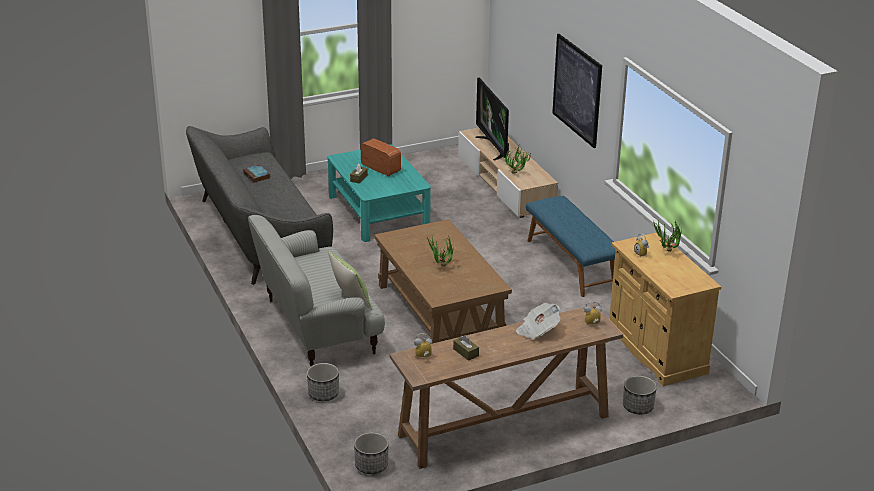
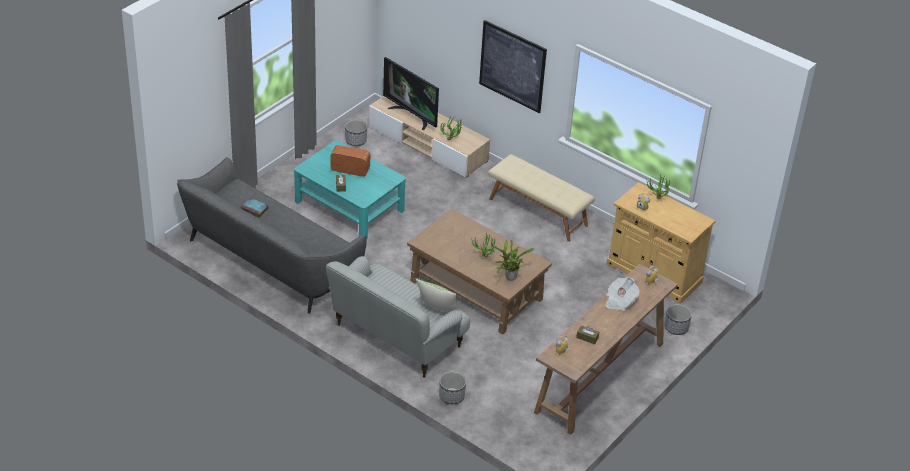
camera: 30 degrees left, 10 degrees up
planter [354,432,389,474] -> planter moved to [345,119,367,146]
blue bench [526,196,616,297] -> beige bench [488,154,595,242]
none -> potted plant [494,240,534,281]

